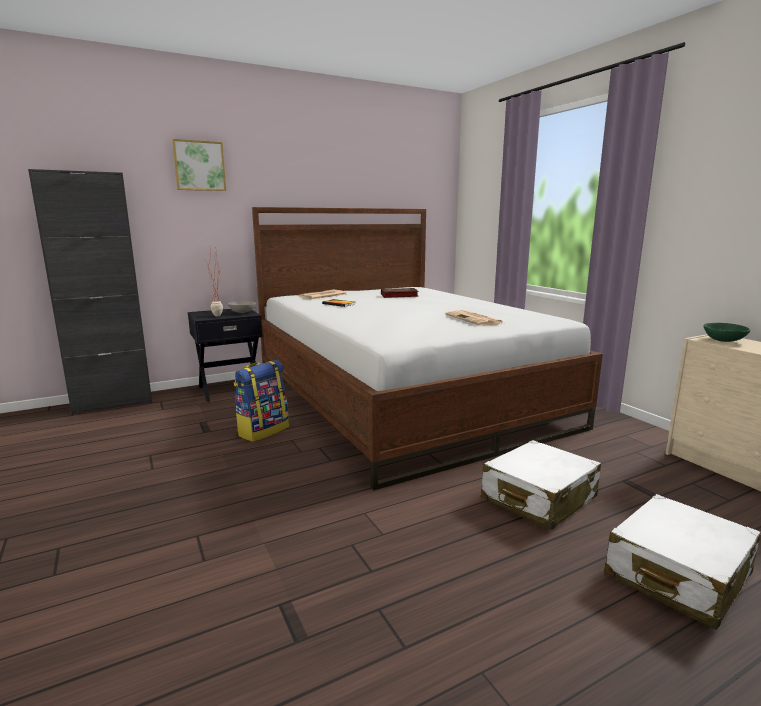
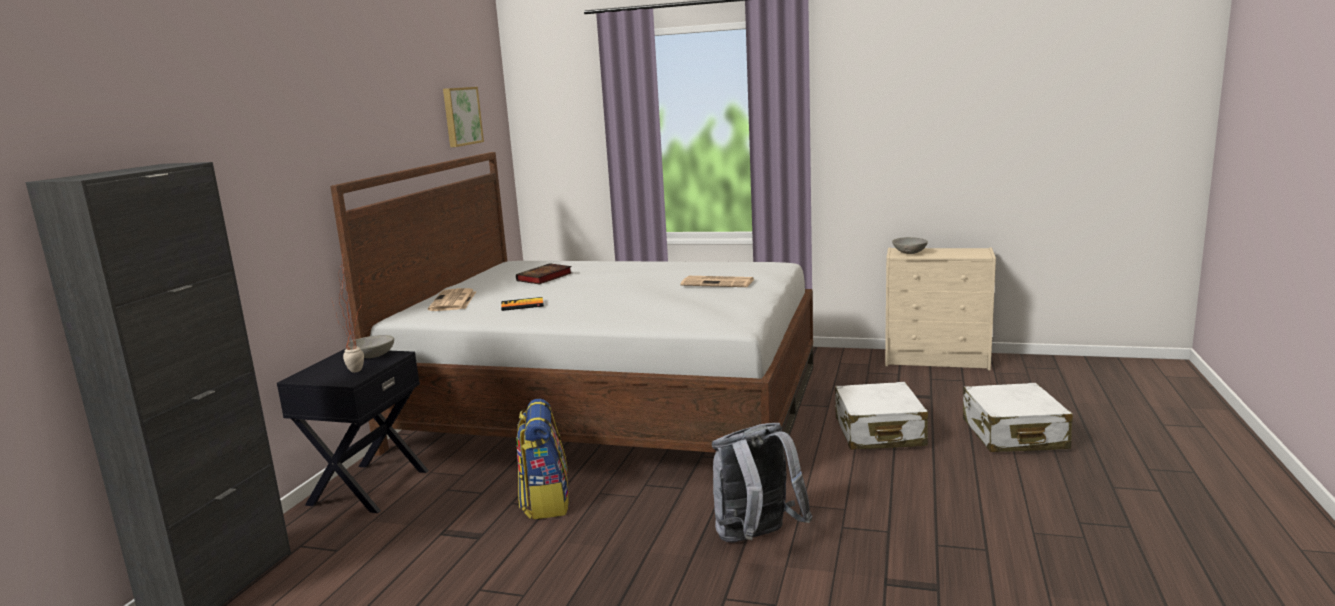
camera: 45 degrees left, 0 degrees up
picture [172,139,226,191] -> picture moved to [443,87,484,147]
green bowl [703,323,750,342] -> grey bowl [892,237,928,254]
none -> grey backpack [712,423,813,543]

